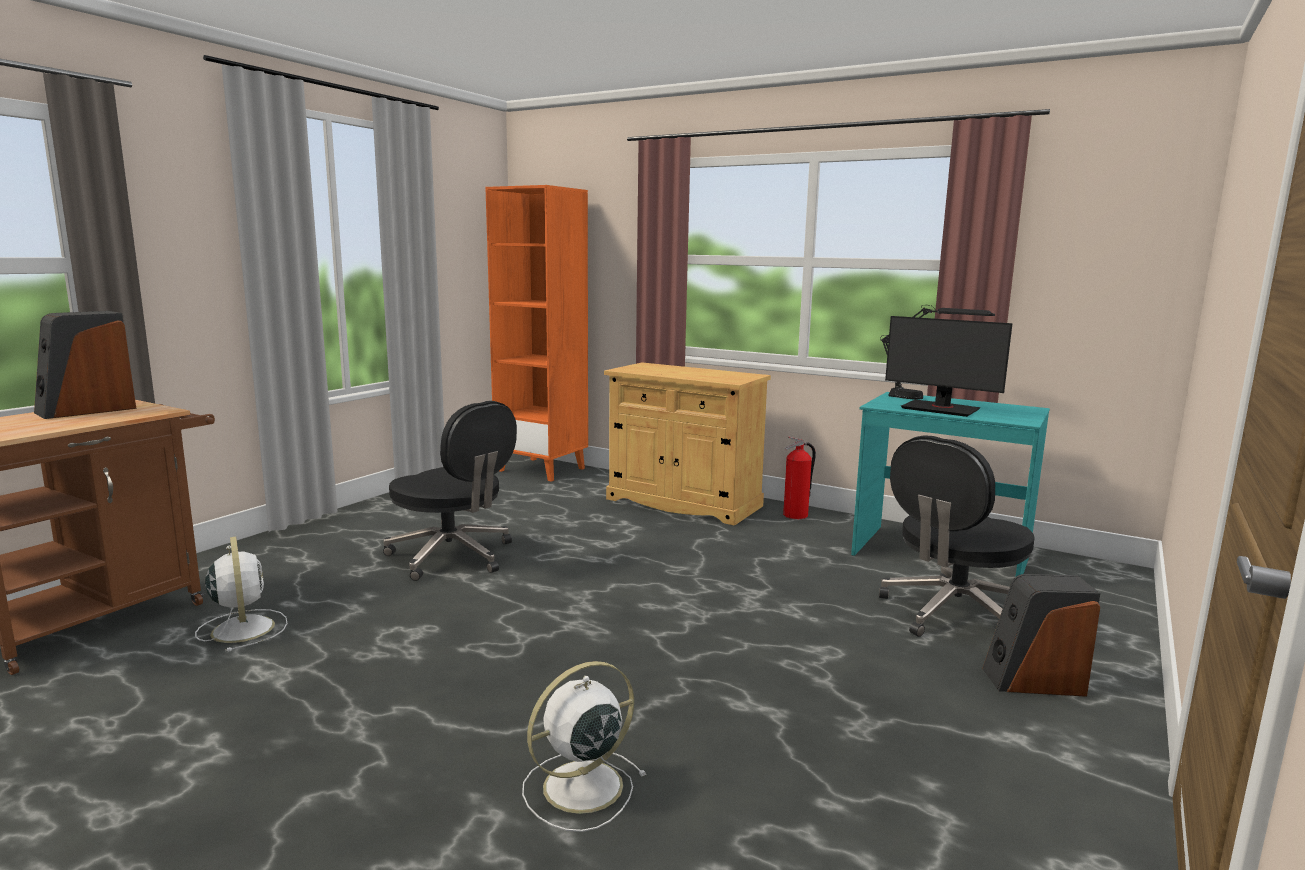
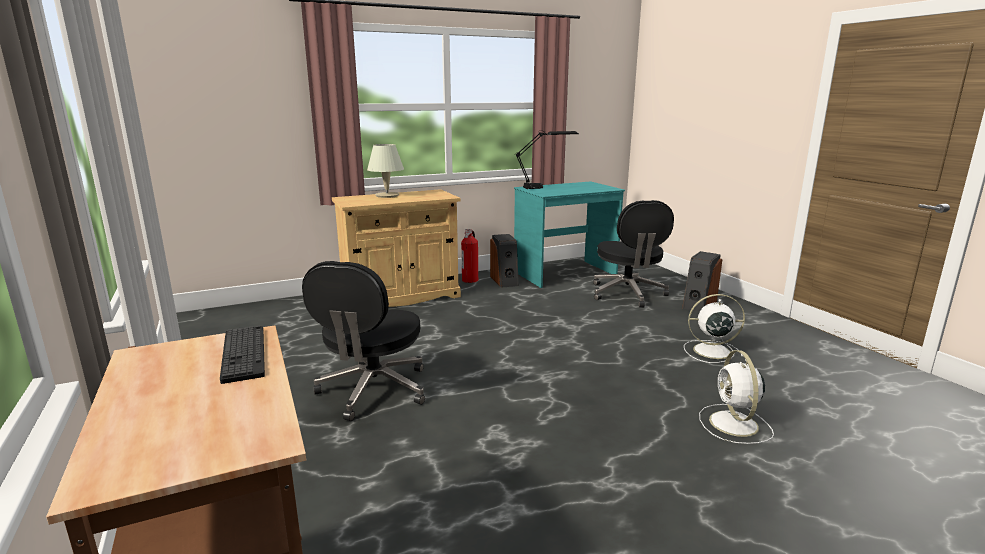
camera: 55 degrees left, 5 degrees up
speaker [34,311,136,419] -> speaker moved to [490,234,519,288]
white fan [195,537,288,652] -> white fan moved to [684,294,745,363]
black office chair [383,401,517,581] -> black office chair turned 120 degrees clockwise [302,261,425,421]
orange bookcase [485,185,588,482] -> none
monitor [885,316,1013,417] -> none
none -> keyboard [220,325,265,384]
none -> beige table lamp [367,144,404,198]

